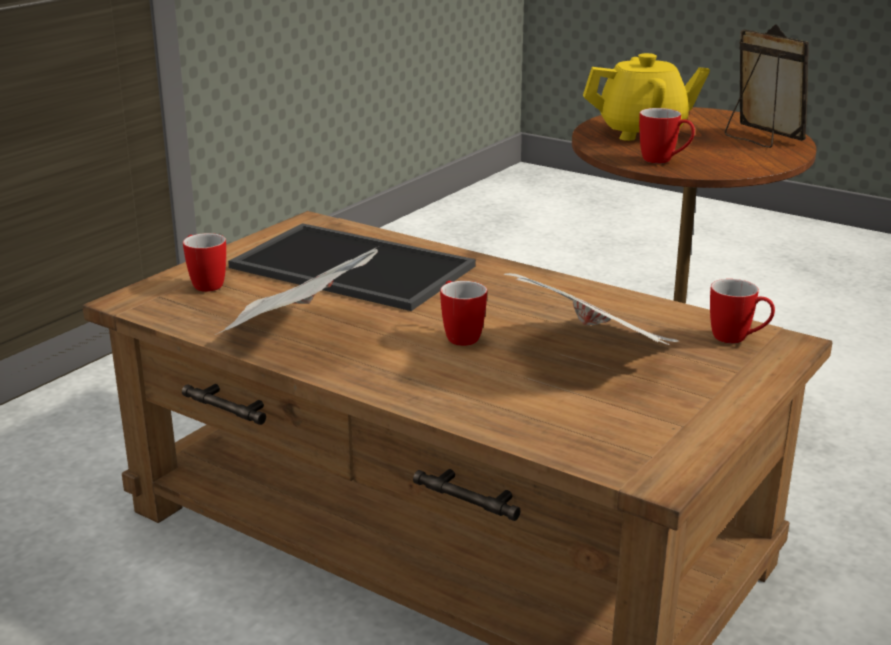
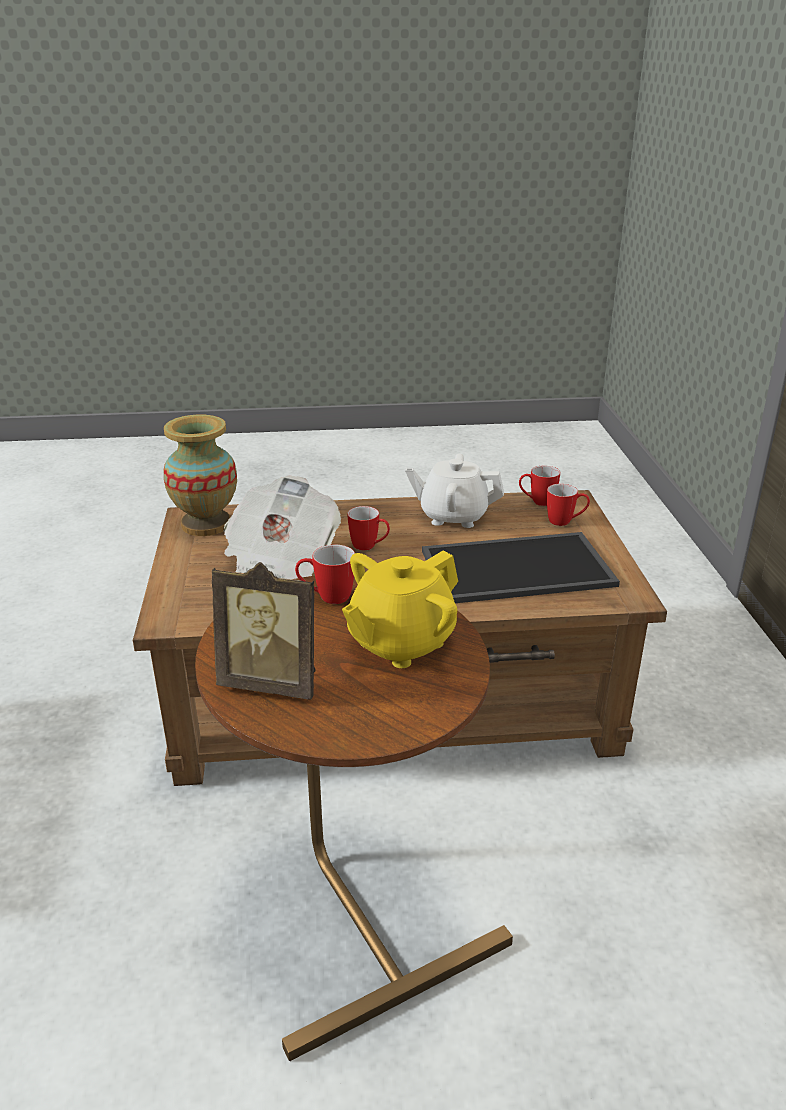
camera: 140 degrees right, 5 degrees up
newspaper [215,247,378,335] -> white teapot [405,454,504,528]
mug [710,279,775,343] -> mug moved to [519,466,560,506]
none -> vase [164,415,237,536]

